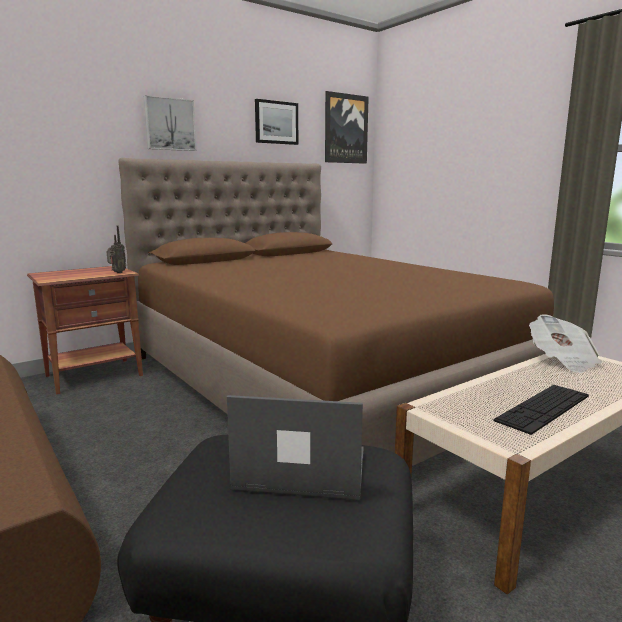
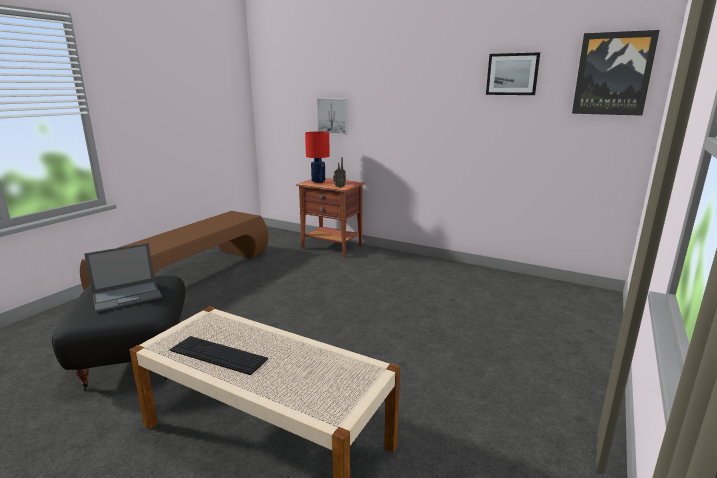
camera: 65 degrees right, 5 degrees up
brown bed [118,158,556,466] -> none
picture [144,95,196,151] -> picture moved to [317,98,348,135]
laptop [227,395,364,500] -> laptop turned 75 degrees clockwise [84,243,162,312]
newspaper [529,315,602,373] -> none
none -> red table lamp [305,132,330,183]

